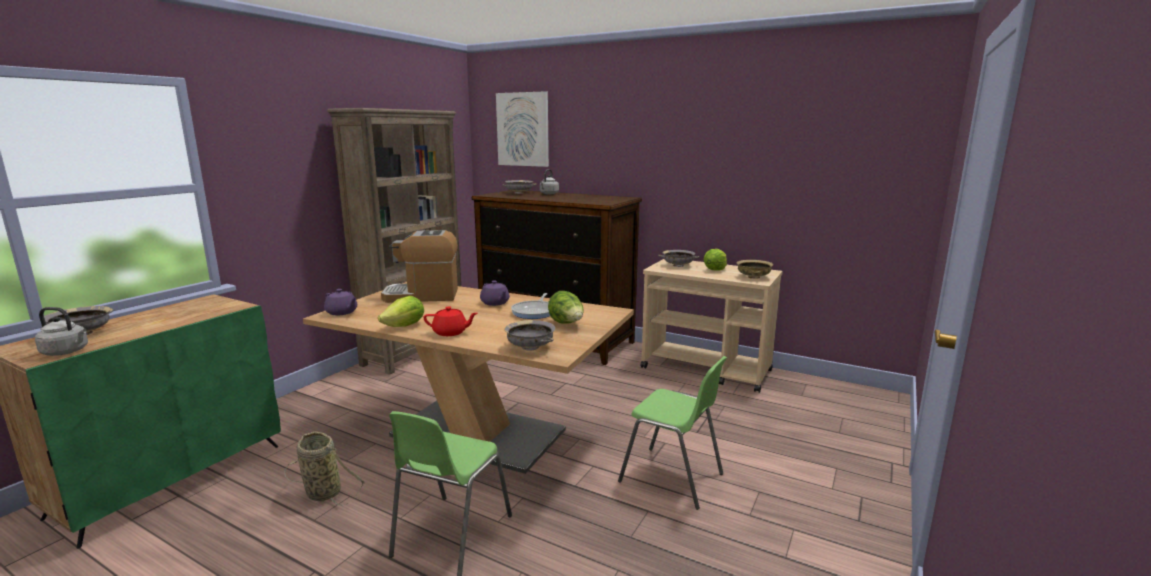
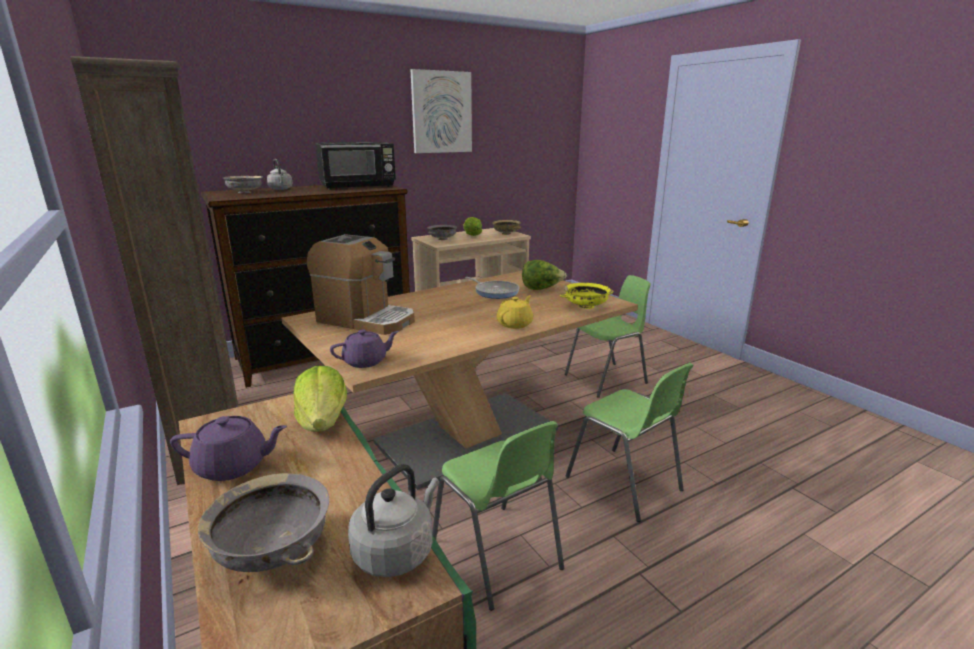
camera: 60 degrees left, 5 degrees up
basket [285,431,365,506] -> green chair [432,421,564,611]
lettuce [378,296,424,327] -> lettuce moved to [294,366,347,432]
coffee machine [381,230,458,303] -> coffee machine turned 90 degrees counterclockwise [307,234,415,335]
red teapot [424,306,477,336] -> yellow teapot [496,295,533,329]
purple teapot [480,280,510,306] -> purple teapot moved to [170,416,287,481]
picture [496,91,549,167] -> picture moved to [410,69,472,153]
grey bowl [505,320,555,350] -> yellow bowl [560,283,614,309]
none -> black microwave [315,142,396,190]

